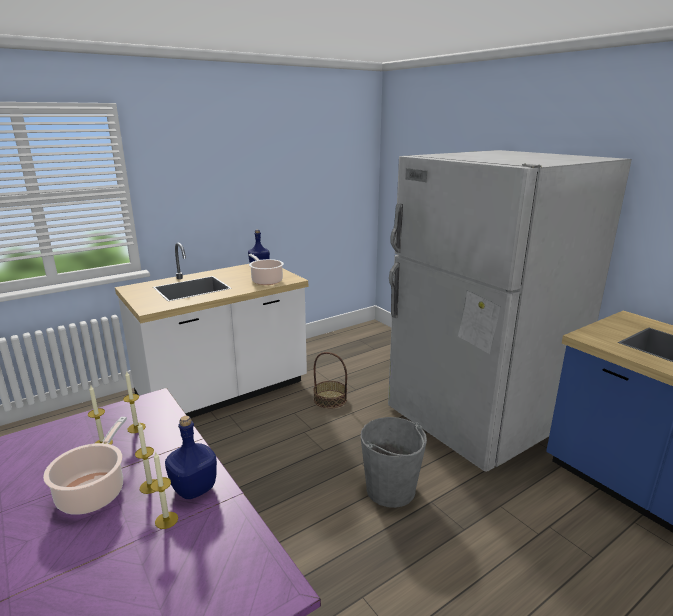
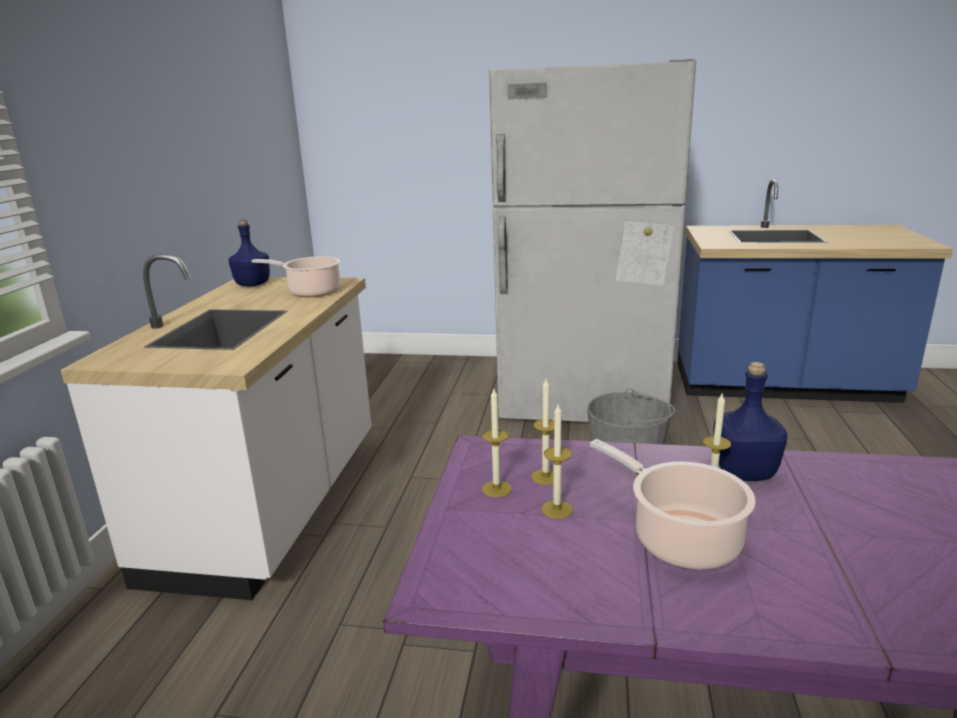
camera: 45 degrees left, 0 degrees up
candle [150,451,178,529] -> candle moved to [482,389,512,497]
basket [313,352,347,409] -> none

